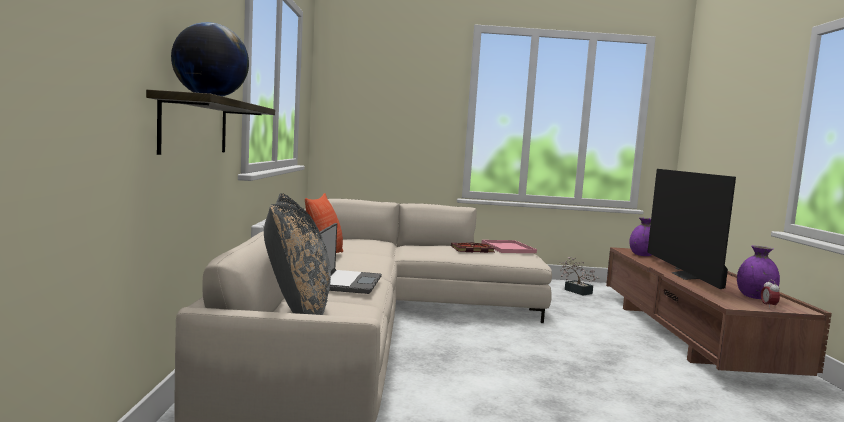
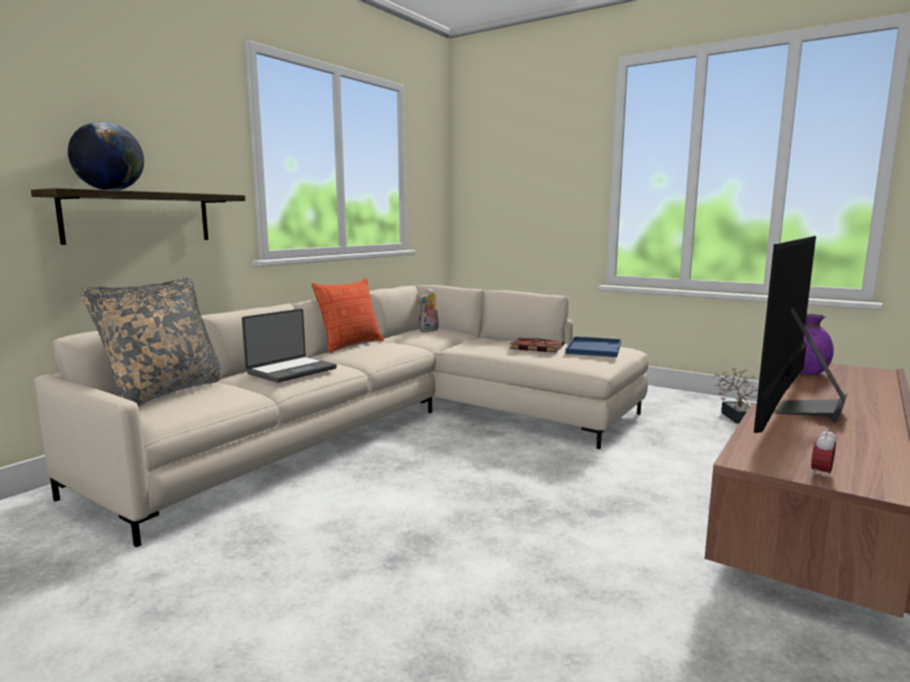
camera: 35 degrees right, 5 degrees up
pink tray [482,240,537,253] -> blue tray [565,336,621,357]
purple vase [737,246,780,299] -> none
none -> plush toy [419,288,439,332]

